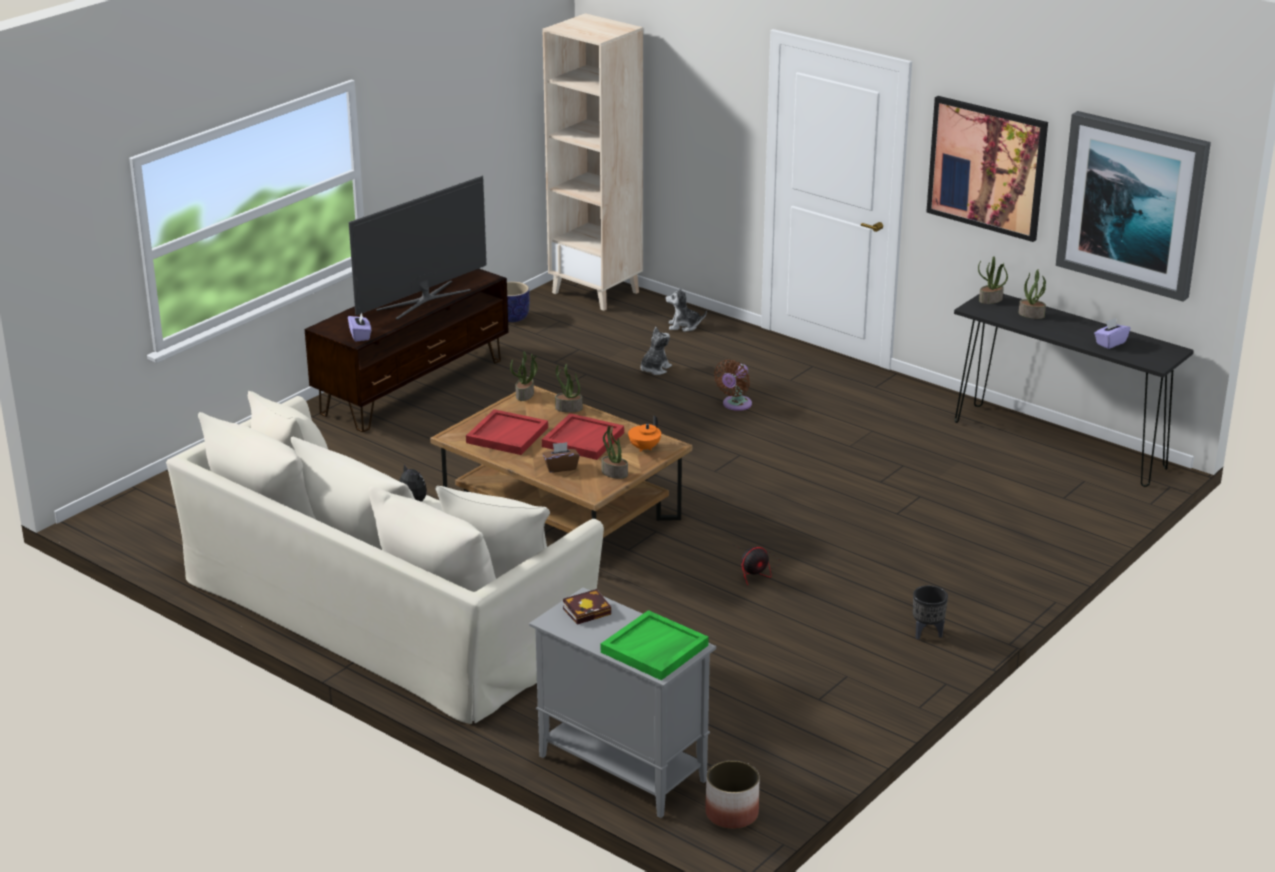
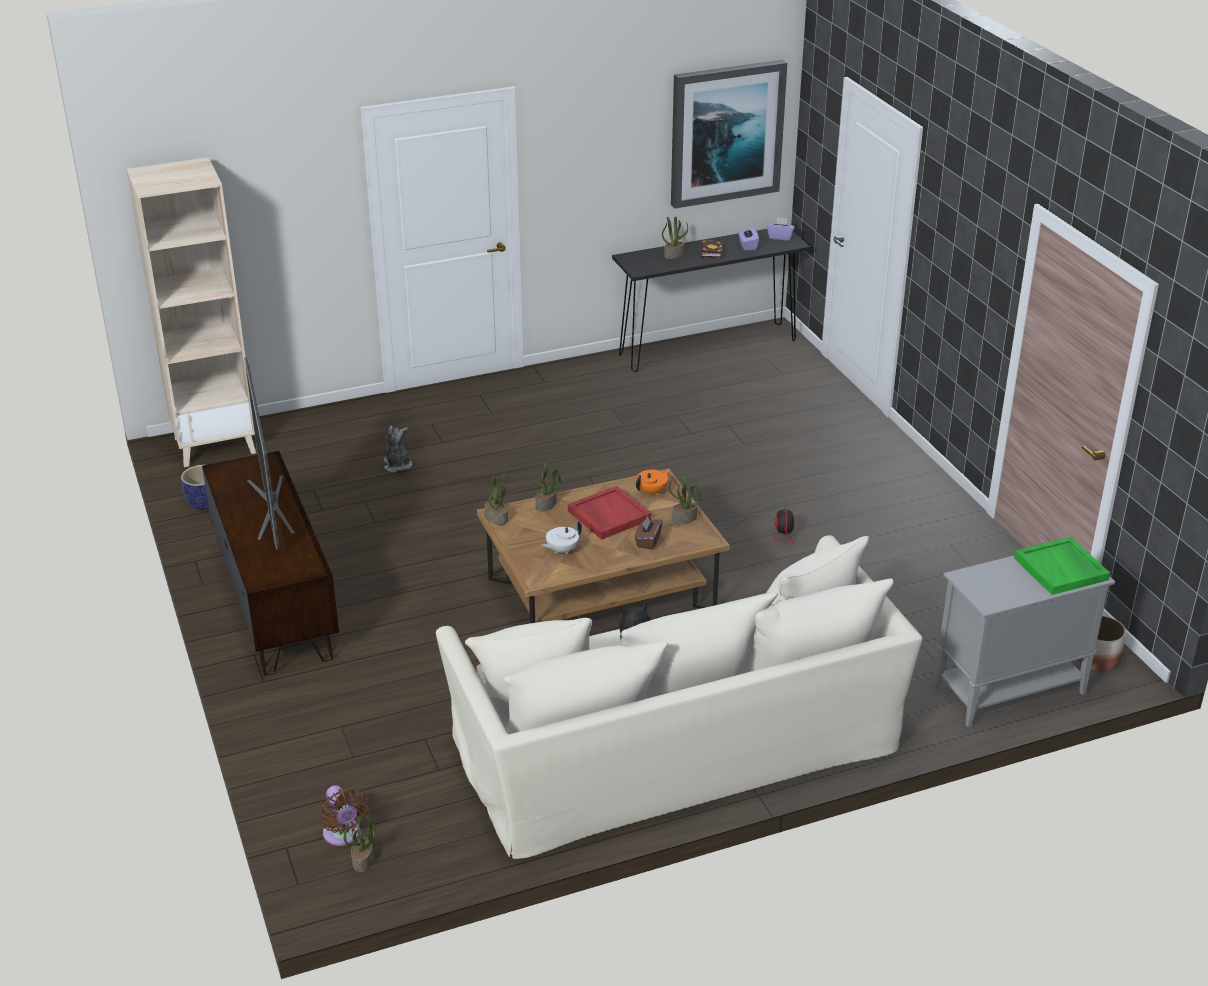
camera: 60 degrees left, 5 degrees up
purple tissue box [348,312,371,342] -> purple tissue box moved to [767,217,795,241]
red tray [466,409,548,455] -> white teapot [541,520,582,554]
book [563,589,611,625] -> book moved to [701,240,722,258]
orange teapot [628,415,661,452] -> orange teapot turned 105 degrees counterclockwise [636,469,670,496]
plush toy [666,287,707,332] -> none
brown fan [714,359,752,411] -> brown fan moved to [319,785,369,846]
black planter [913,585,948,639] -> none
picture [926,96,1048,242] -> none
potted plant [978,256,1008,304] -> potted plant moved to [344,815,376,872]

